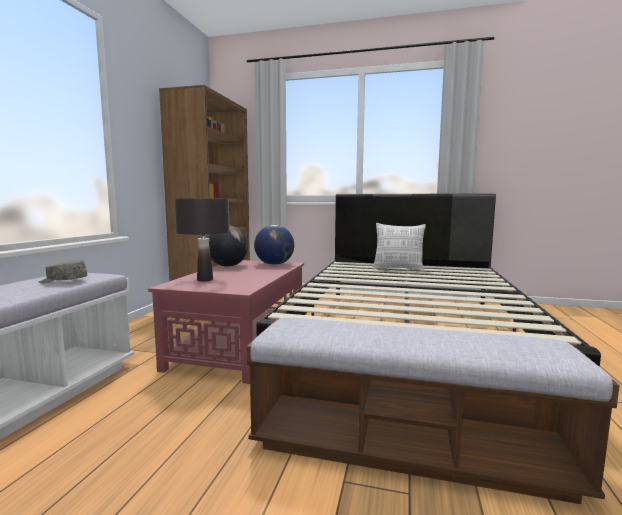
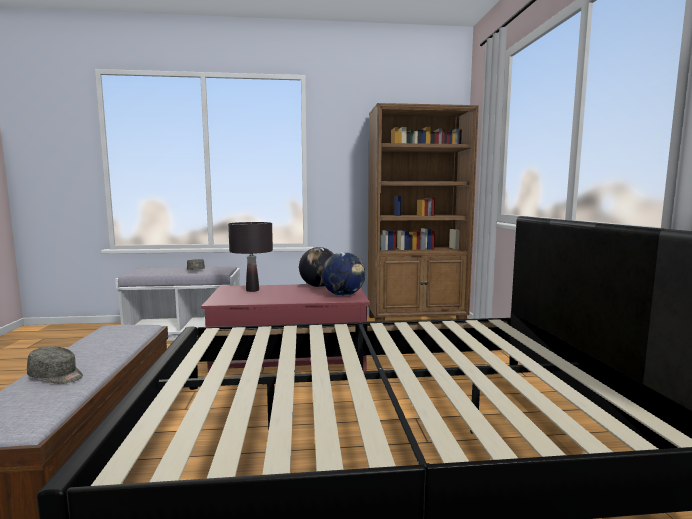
camera: 70 degrees right, 0 degrees up
pillow [373,223,426,272] -> none
none -> grey cap [27,346,83,384]

